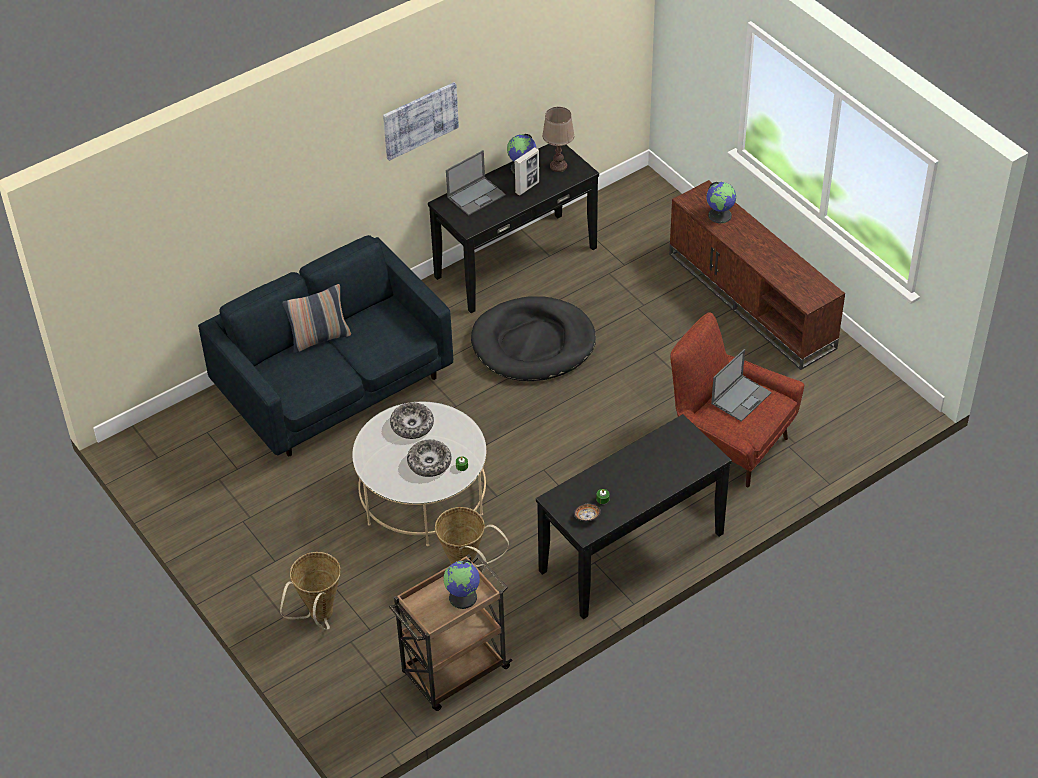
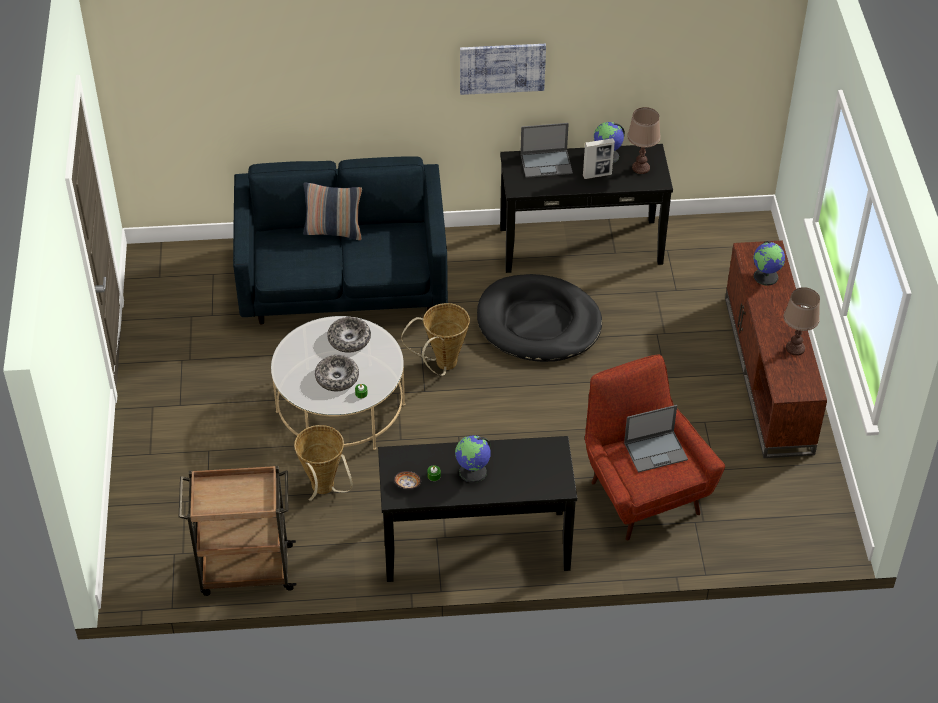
camera: 30 degrees right, 0 degrees up
basket [280,552,341,630] -> basket moved to [401,303,470,376]
globe [444,560,480,609] -> globe moved to [455,435,491,483]
none -> brown table lamp [784,287,820,356]

